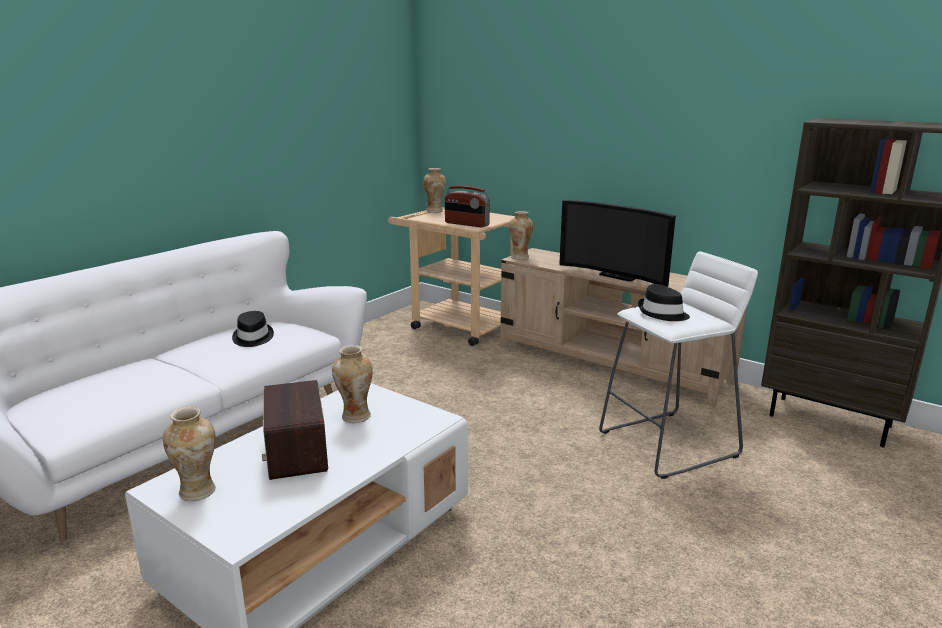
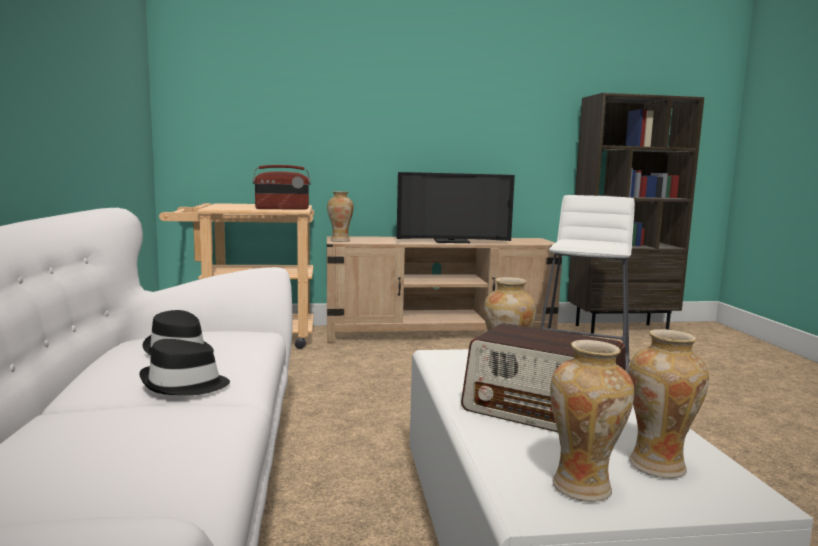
camera: 45 degrees left, 10 degrees down
vase [423,168,446,213] -> vase moved to [628,329,709,478]
black hat [638,284,690,321] -> black hat moved to [139,339,230,395]

